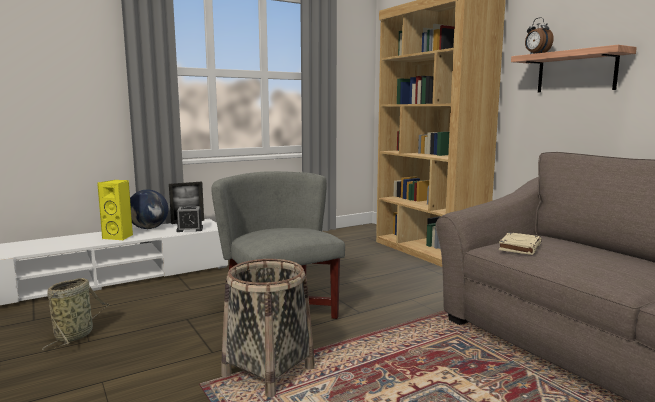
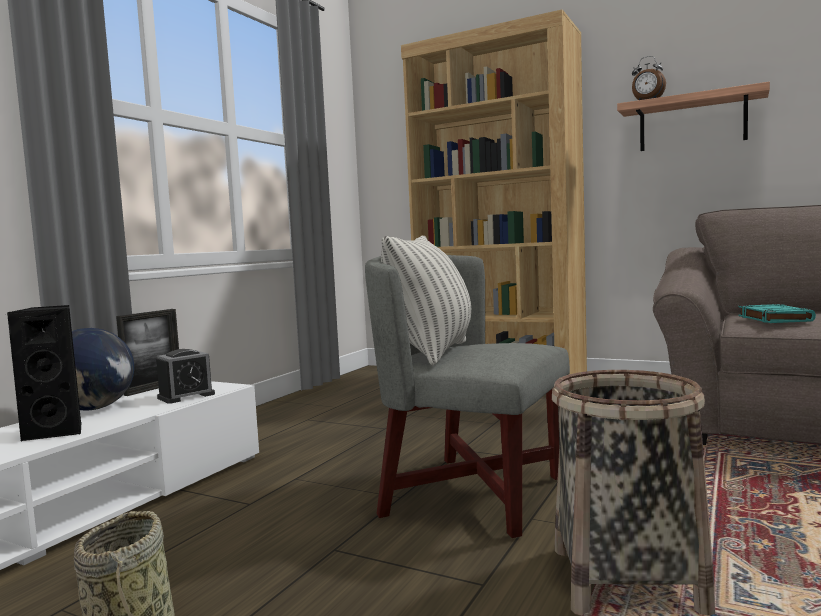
camera: 30 degrees left, 5 degrees down
yellow speaker [97,180,133,241] -> black speaker [7,305,81,442]
beige book [499,232,542,255] -> turquoise book [738,304,816,323]
none -> pillow [381,236,471,366]

